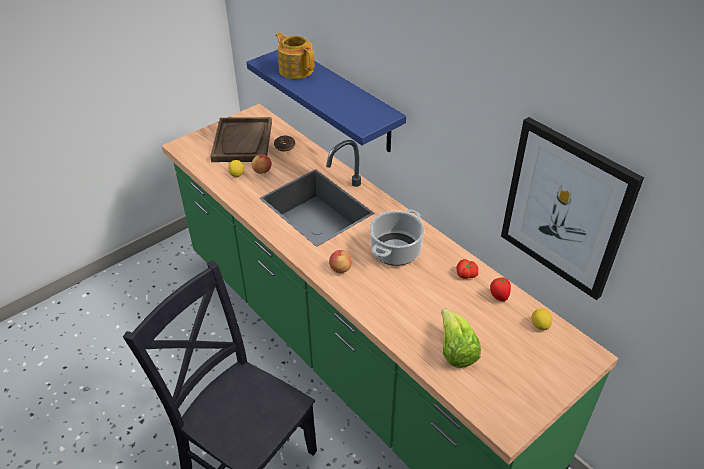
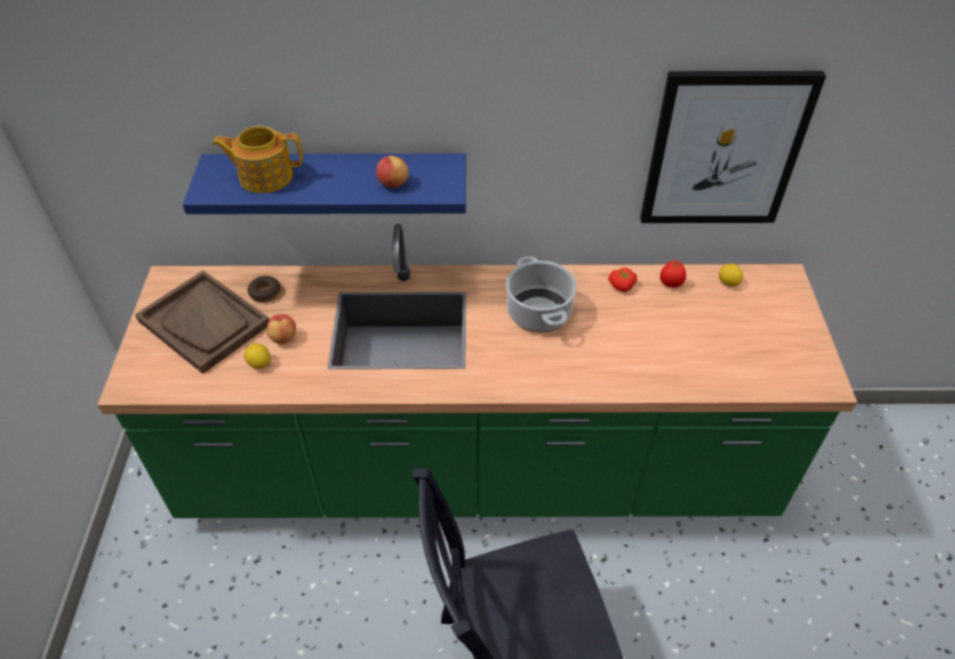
camera: 50 degrees left, 5 degrees up
apple [329,250,352,273] -> apple moved to [376,156,409,188]
lettuce [441,309,481,368] -> none

